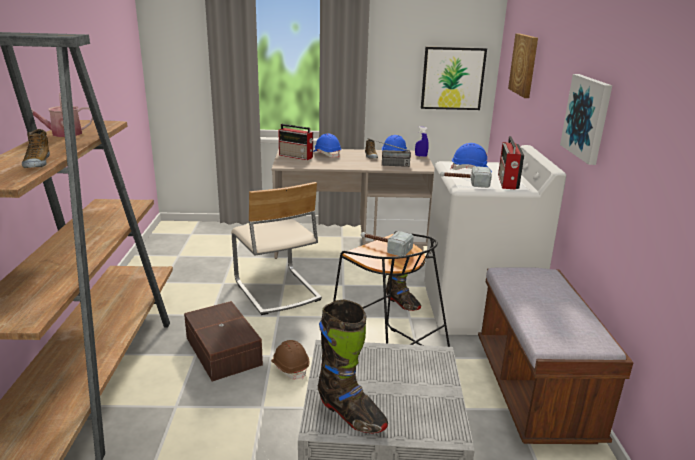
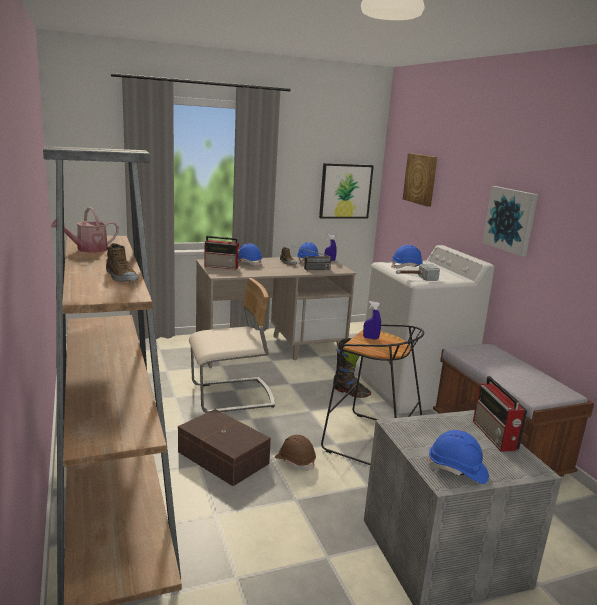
camera: 20 degrees left, 5 degrees down
beige chair [231,182,322,315] -> beige chair turned 60 degrees counterclockwise [189,278,275,413]
black boot [318,299,388,433] -> blue hard hat [426,430,489,484]
hammer [361,231,414,256] -> blue spray bottle [363,301,381,340]
radio [498,136,524,190] -> radio moved to [473,376,528,452]

